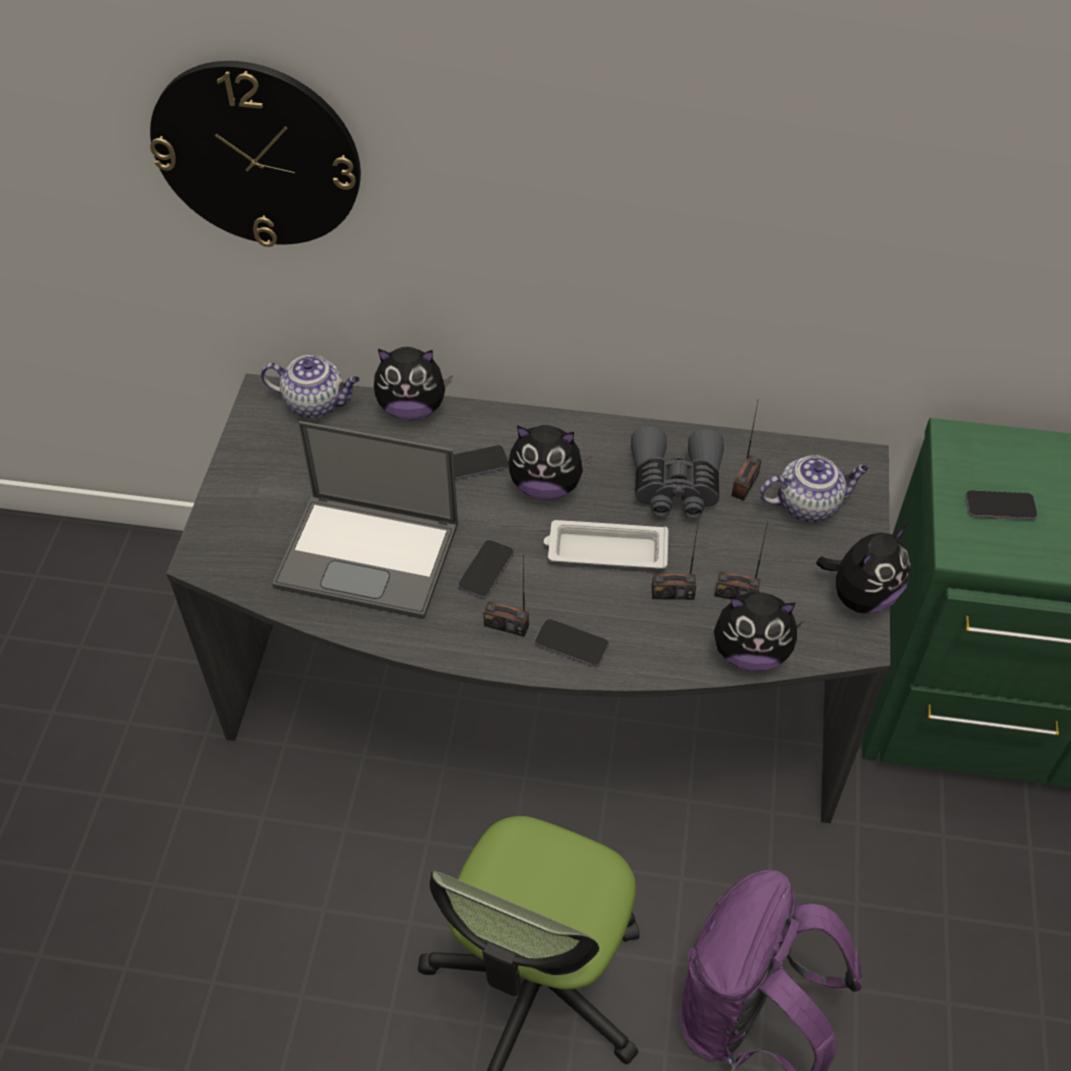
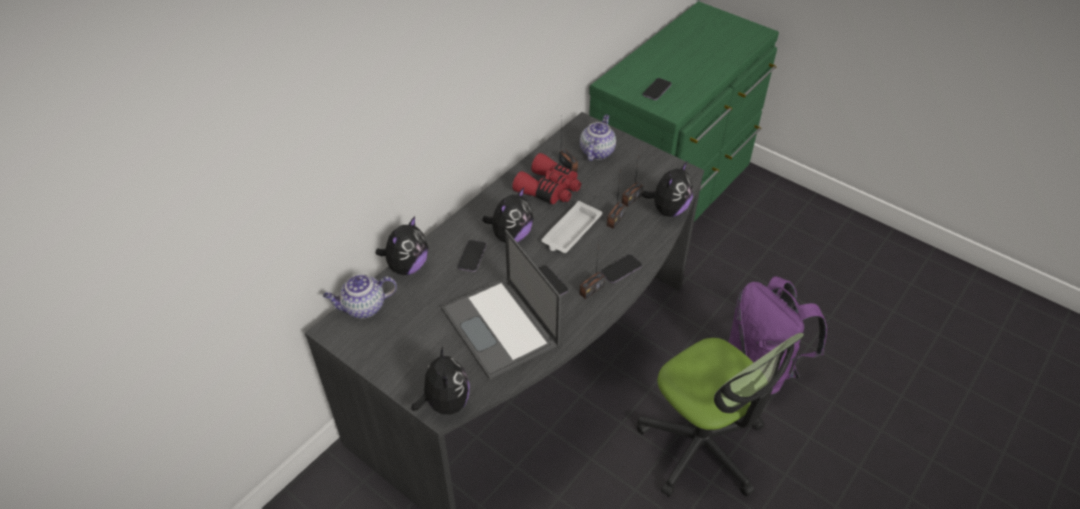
camera: 60 degrees left, 5 degrees down
wall clock [150,61,361,247] -> none
teapot [261,355,360,419] -> teapot turned 150 degrees counterclockwise [323,274,397,318]
laptop [272,421,458,619] -> laptop turned 105 degrees clockwise [441,230,561,380]
grey binoculars [631,427,724,518] -> red binoculars [512,153,581,204]
plush toy [816,525,911,614] -> plush toy moved to [411,346,470,415]

